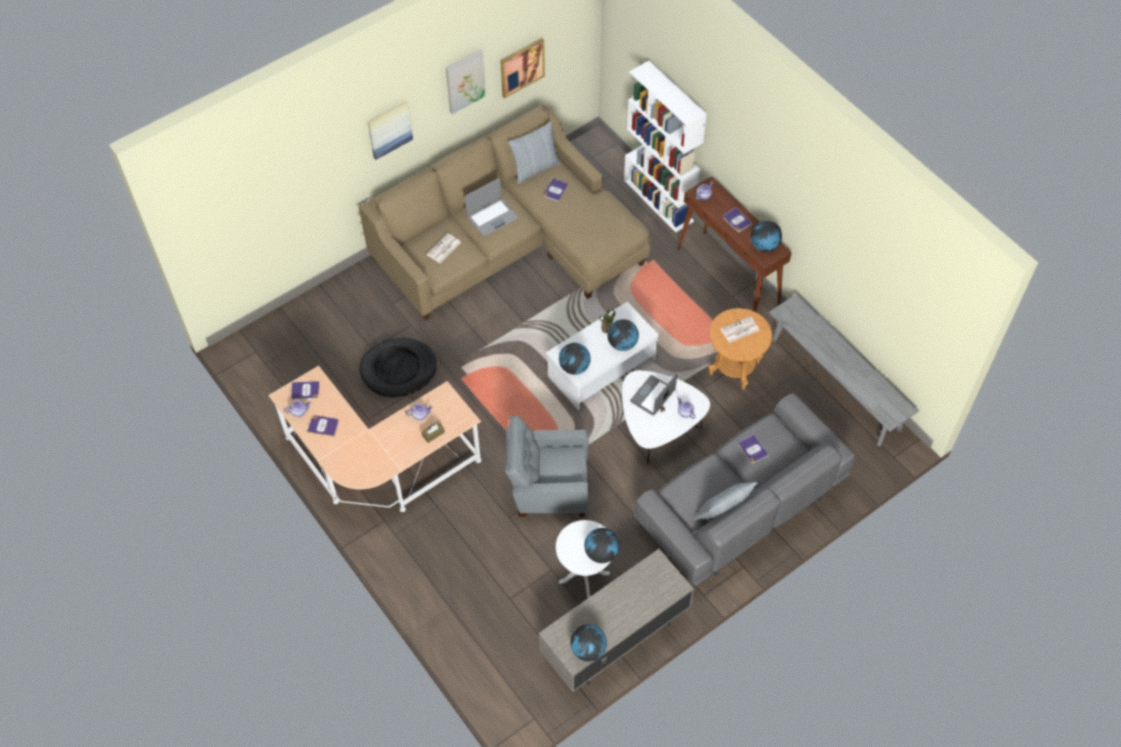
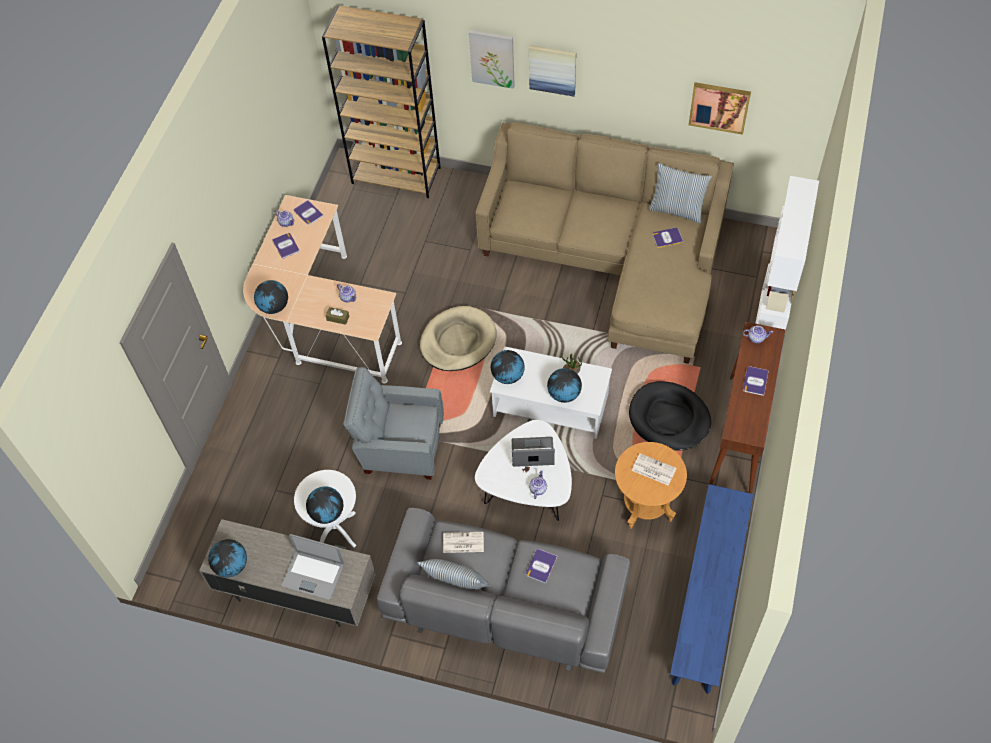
camera: 55 degrees right, 0 degrees up
black dog bed [360,338,437,397] -> black dog bed moved to [629,381,711,451]
newspaper [427,233,461,263] -> newspaper moved to [443,532,484,553]
picture [446,49,486,114] -> picture moved to [469,30,515,89]
laptop [465,178,518,237] -> laptop moved to [282,534,344,600]
grey armchair [505,416,589,517] -> grey armchair turned 45 degrees counterclockwise [343,367,444,480]
globe [750,221,782,252] -> globe moved to [254,280,288,314]
grey bench [769,293,919,446] -> blue bench [670,484,753,694]
none -> brown bookcase [322,5,441,198]
none -> beige dog bed [420,306,496,371]

